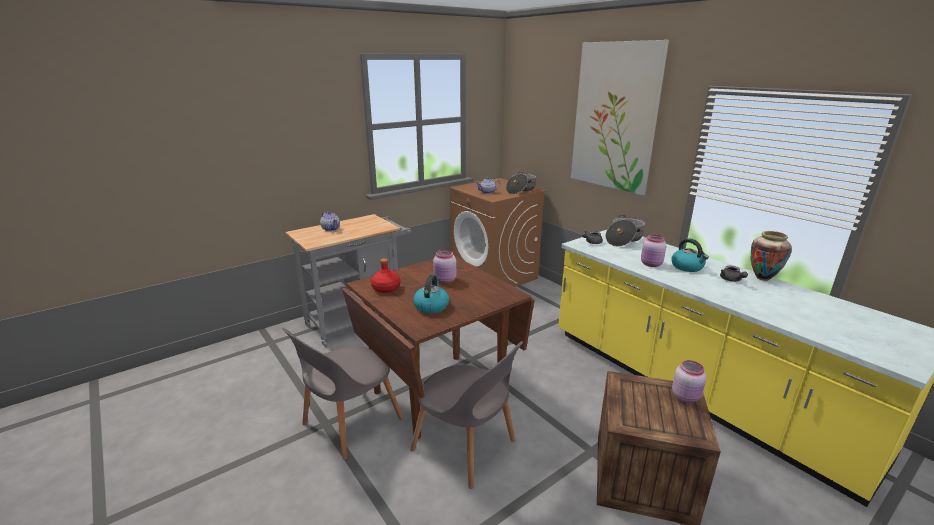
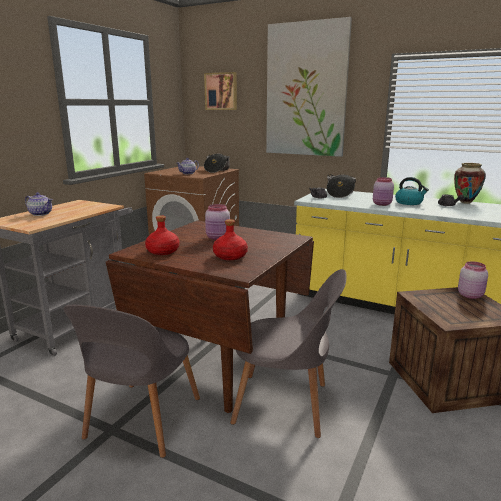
camera: 25 degrees left, 5 degrees down
kettle [413,275,449,314] -> red bottle [213,219,248,260]
none -> picture [204,72,237,110]

